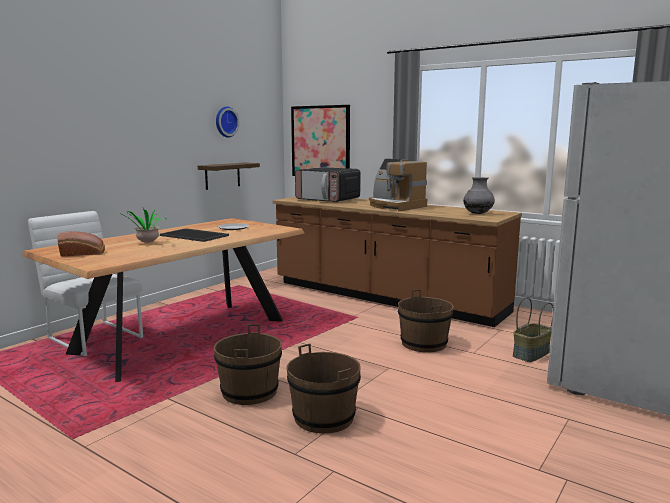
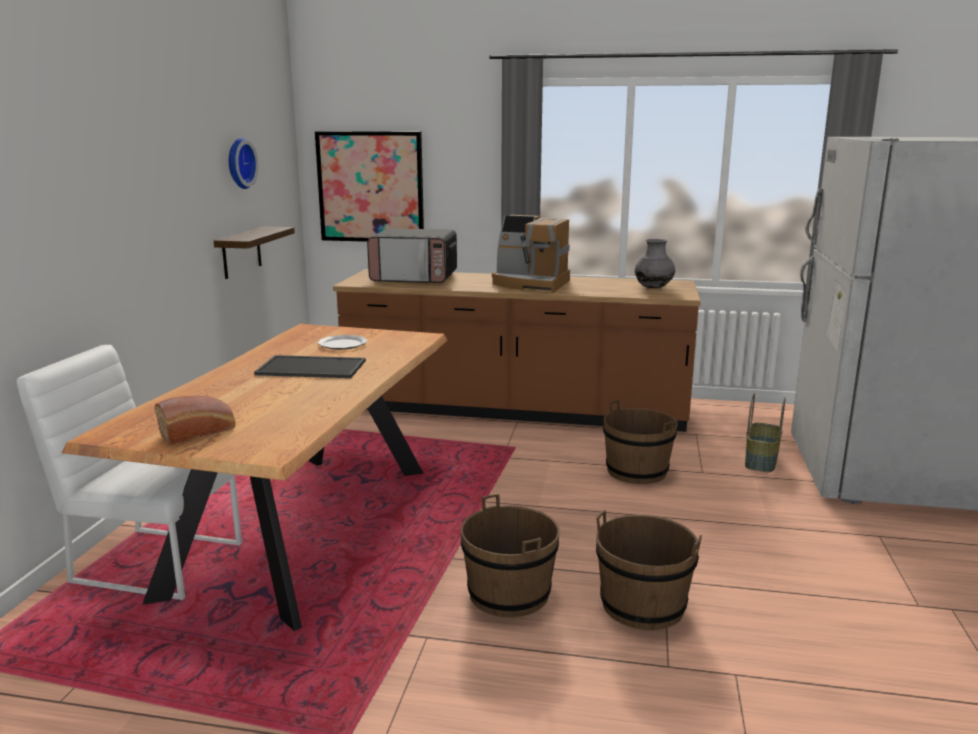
camera: 25 degrees left, 5 degrees up
potted plant [124,208,167,242] -> none

